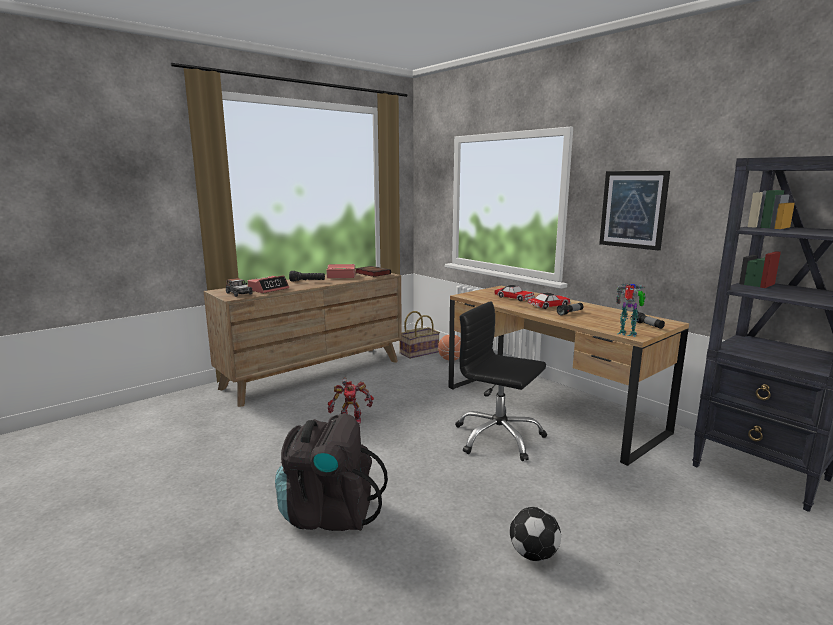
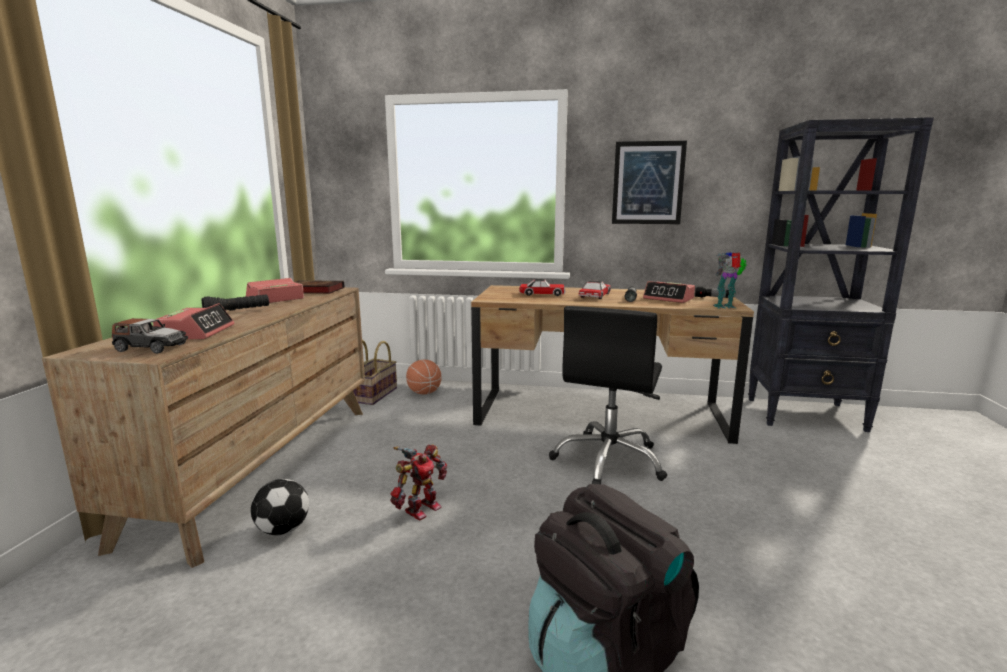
camera: 40 degrees left, 0 degrees up
black office chair [455,301,547,461] -> black office chair turned 60 degrees counterclockwise [549,306,667,484]
football [510,507,561,561] -> football moved to [251,479,309,535]
none -> alarm clock [643,281,695,303]

